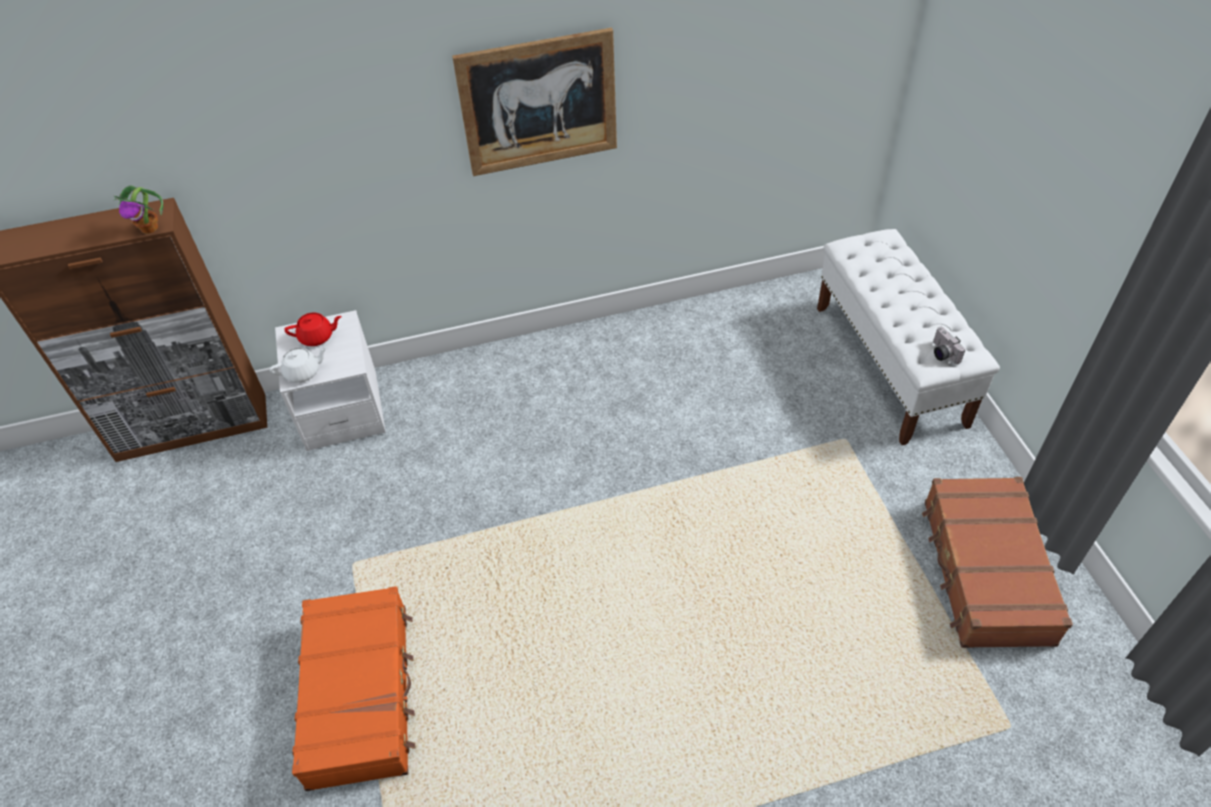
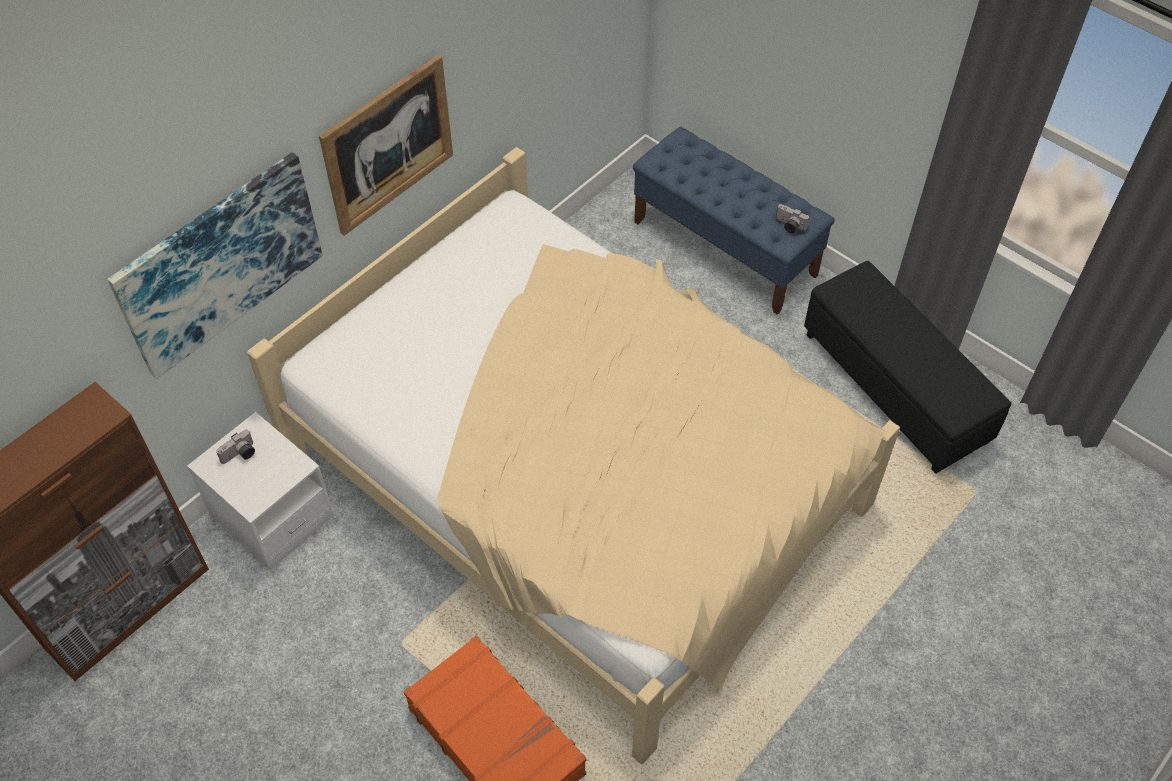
camera: 35 degrees left, 5 degrees up
potted plant [114,185,163,234] -> none
white teapot [270,347,328,383] -> none
red teapot [284,312,342,346] -> camera [216,430,255,464]
white bench [817,229,1000,445] -> blue bench [633,127,835,315]
brown suitcase [922,477,1073,648] -> black ottoman [804,261,1011,474]
none -> picture [107,152,323,379]
none -> beige bed [247,147,900,765]

